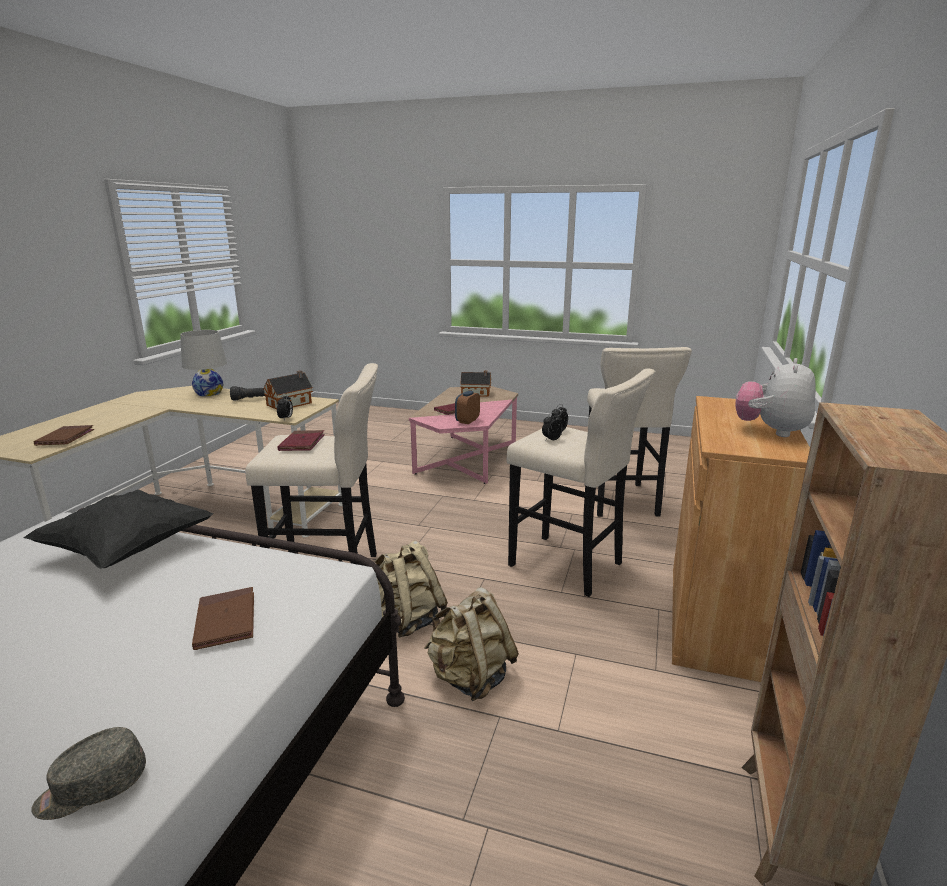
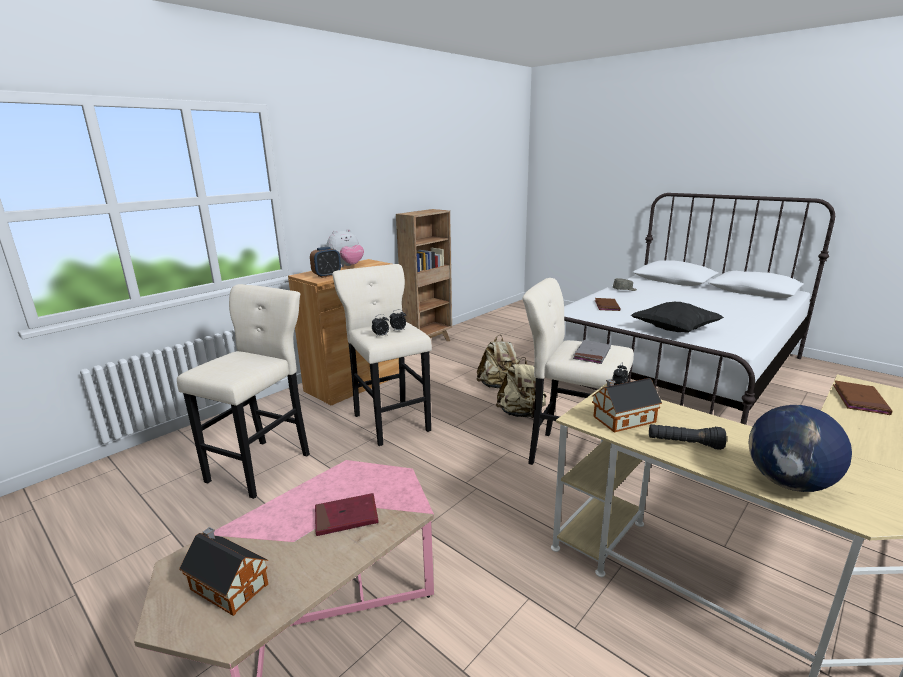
camera: 155 degrees left, 0 degrees up
white table lamp [180,330,227,396] -> globe [749,405,852,492]
red book [277,430,325,451] -> grey book [573,340,611,364]
alarm clock [455,391,480,424] -> alarm clock moved to [310,247,341,278]

